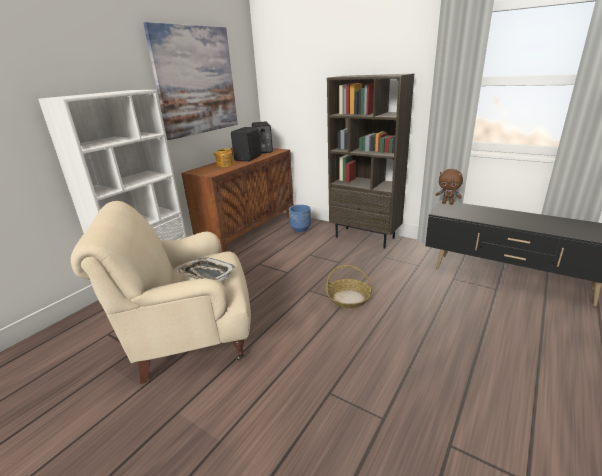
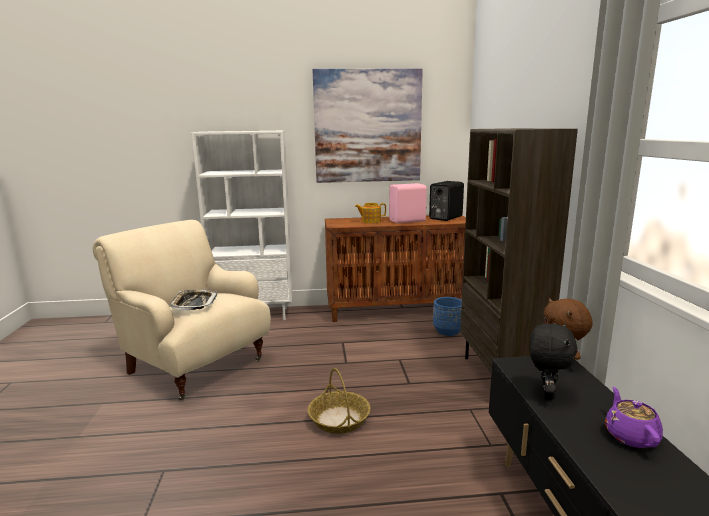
camera: 50 degrees right, 10 degrees down
black speaker [231,127,261,162] -> pink speaker [389,183,427,223]
none -> black plush toy [530,323,578,400]
none -> purple teapot [605,387,663,448]

